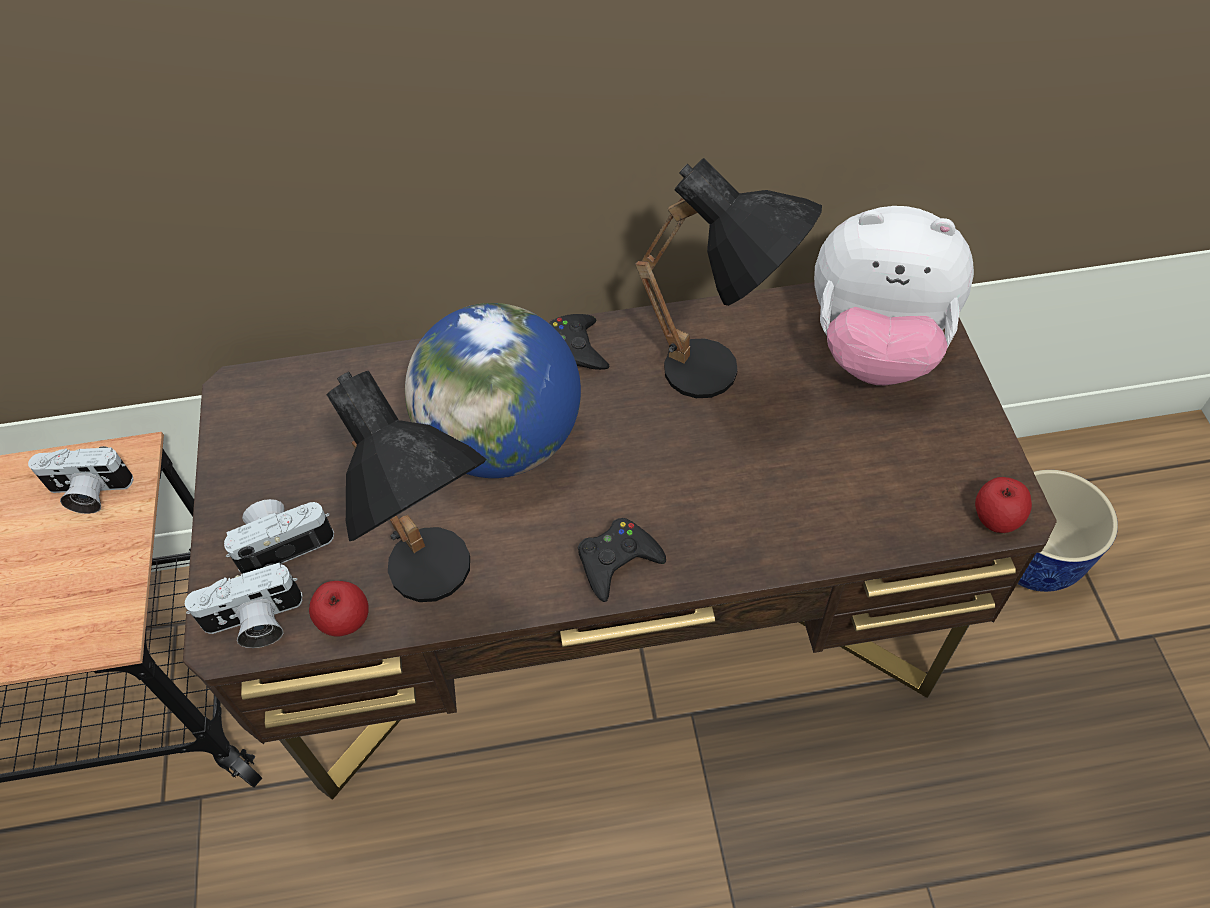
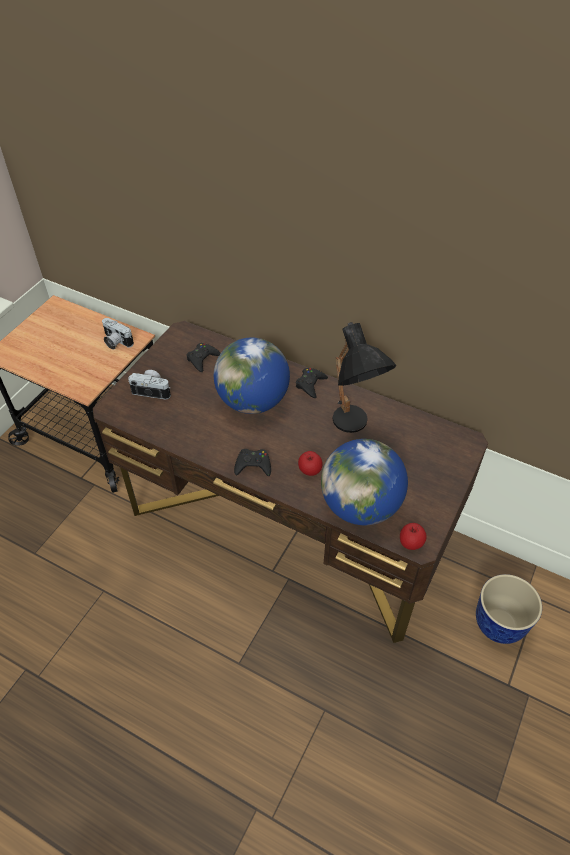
camera: 35 degrees right, 5 degrees down
camera [185,563,303,648] -> none
apple [309,581,369,636] -> apple moved to [298,451,322,476]
black table lamp [327,371,487,602] -> none
plush toy [814,206,974,385] -> none
none -> black game controller [186,343,221,372]
none -> globe [321,439,408,525]

